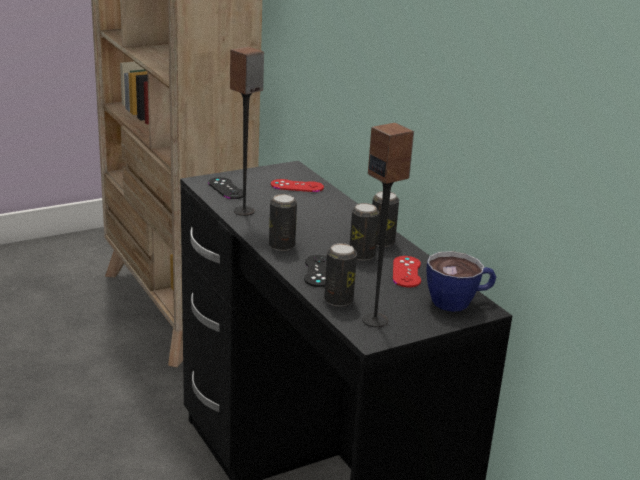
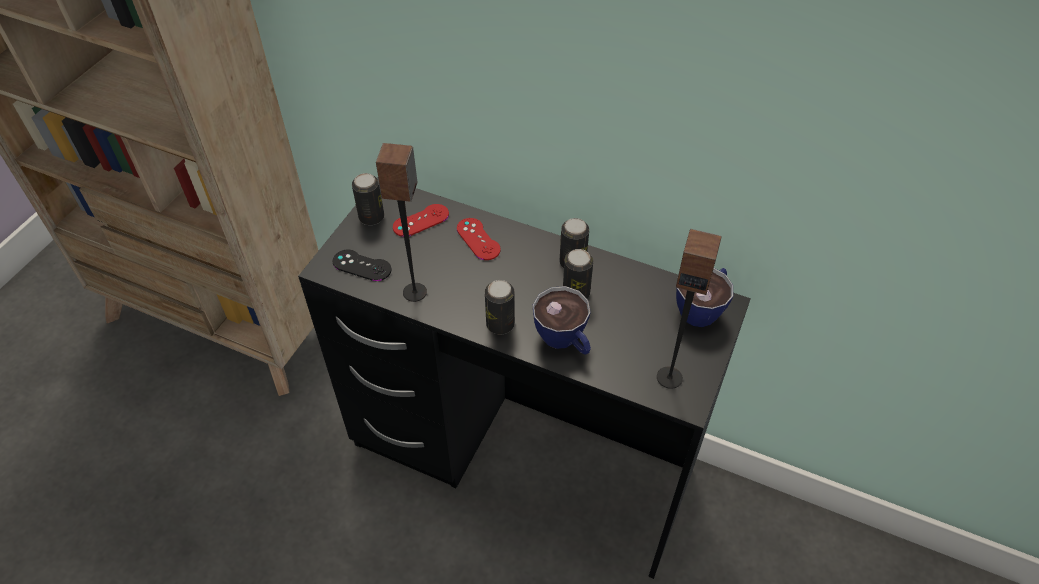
camera: 35 degrees left, 25 degrees up
black game controller [304,255,327,287] -> cup [533,286,591,355]
can [324,243,357,307] -> can moved to [352,173,384,225]
red game controller [393,256,421,287] -> red game controller moved to [457,218,501,260]

